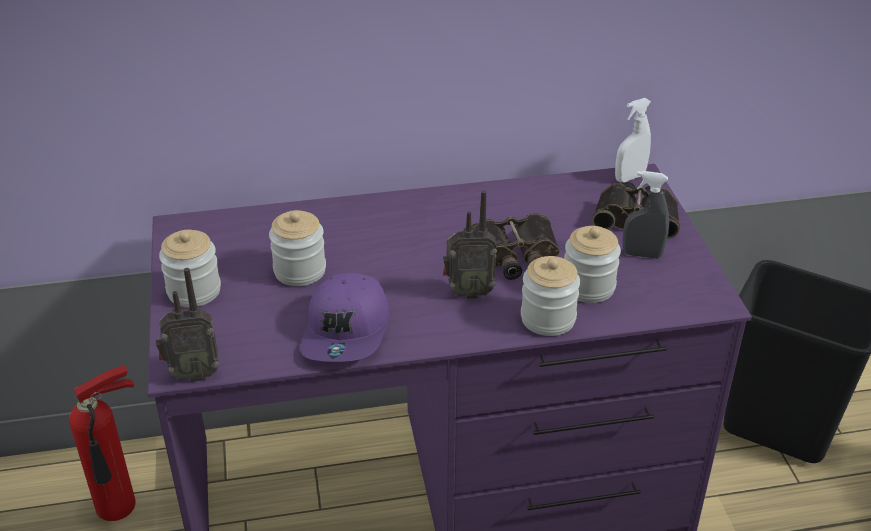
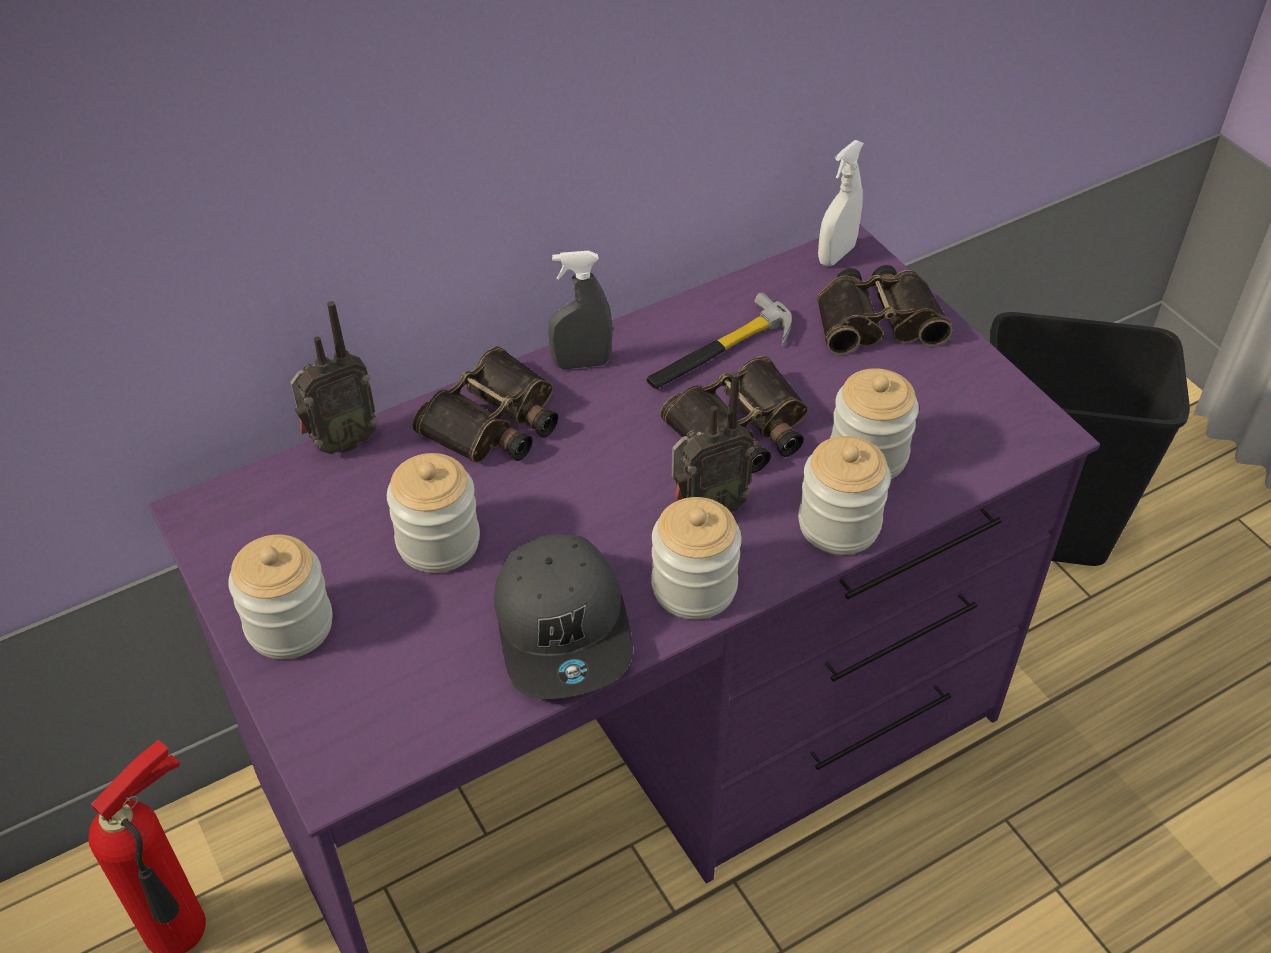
camera: 20 degrees left, 10 degrees up
radio [156,268,219,382] -> radio moved to [290,301,378,454]
purple cap [300,272,389,362] -> grey cap [494,534,633,699]
grey spray bottle [623,171,669,259] -> grey spray bottle moved to [548,251,613,369]
none -> binoculars [412,346,558,463]
none -> hammer [646,293,792,389]
none -> jar [651,497,742,620]

